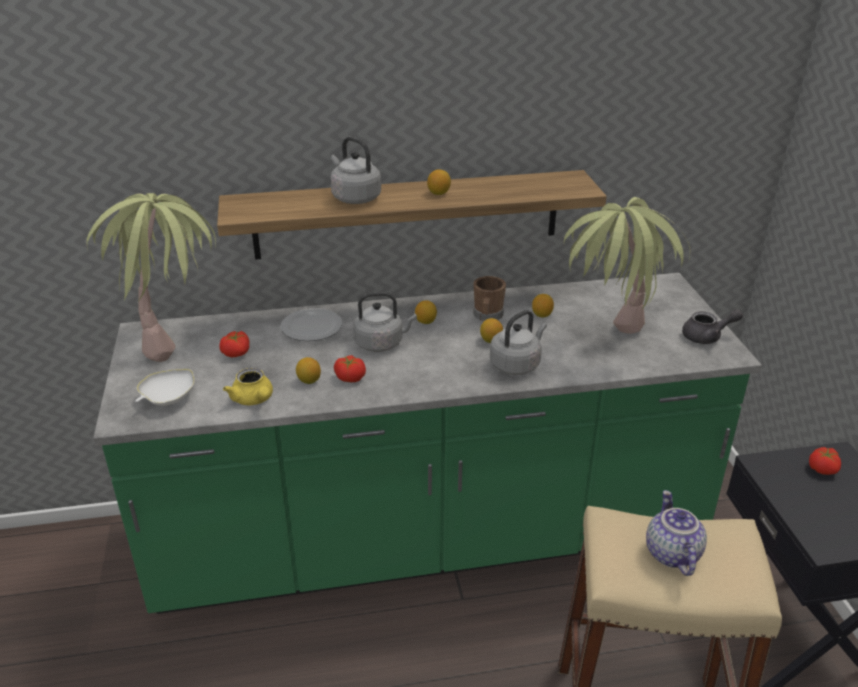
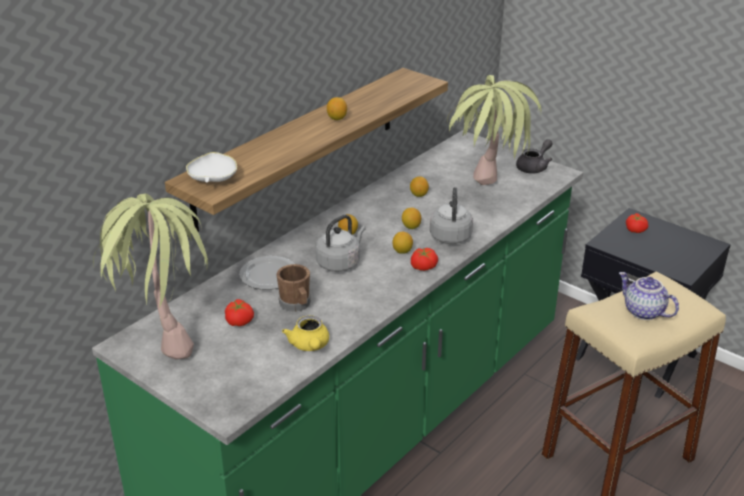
camera: 40 degrees left, 0 degrees up
white bowl [135,369,195,406] -> white bowl moved to [186,152,237,183]
yellow teapot [223,368,273,405] -> yellow teapot turned 60 degrees clockwise [282,316,329,351]
lemon [296,357,321,384] -> lemon moved to [392,232,413,254]
grey kettle [330,137,381,204] -> none
tomato [334,355,366,382] -> tomato moved to [411,248,438,271]
brown mug [473,276,506,321] -> brown mug moved to [276,264,310,312]

